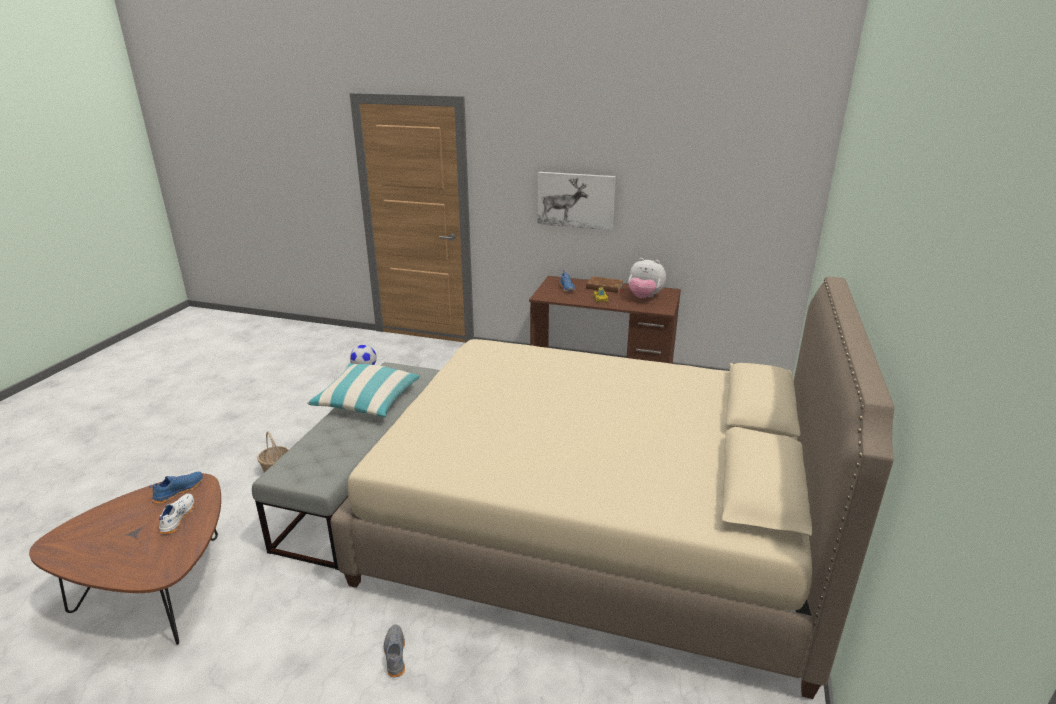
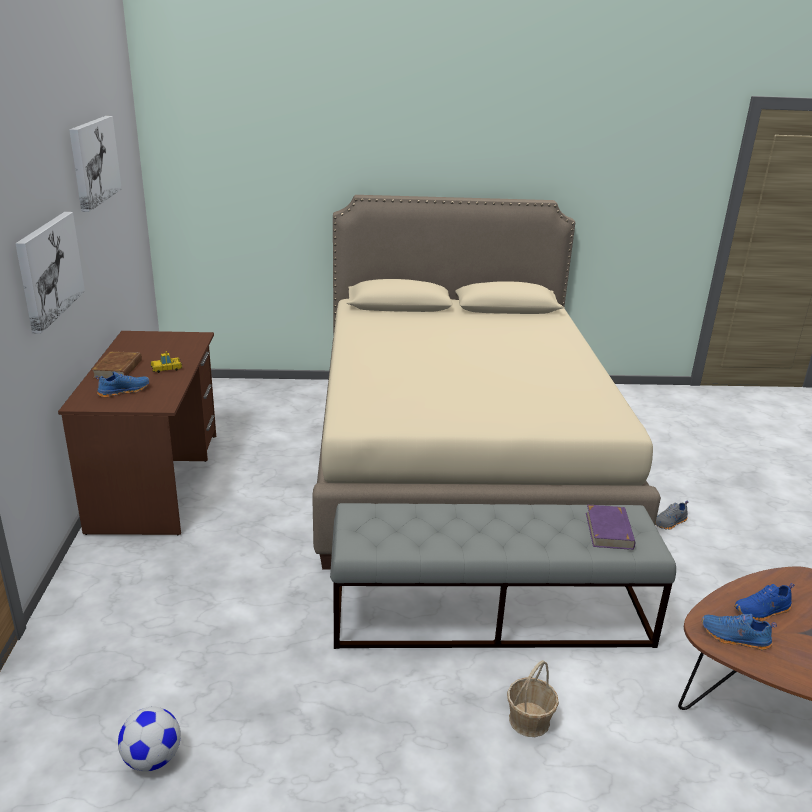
camera: 110 degrees left, 0 degrees up
white shoe [159,494,195,535] -> blue shoe [734,583,795,621]
pillow [307,363,419,417] -> none
plush toy [628,258,666,298] -> none
none -> picture [69,116,122,212]
none -> purple book [586,505,635,550]

